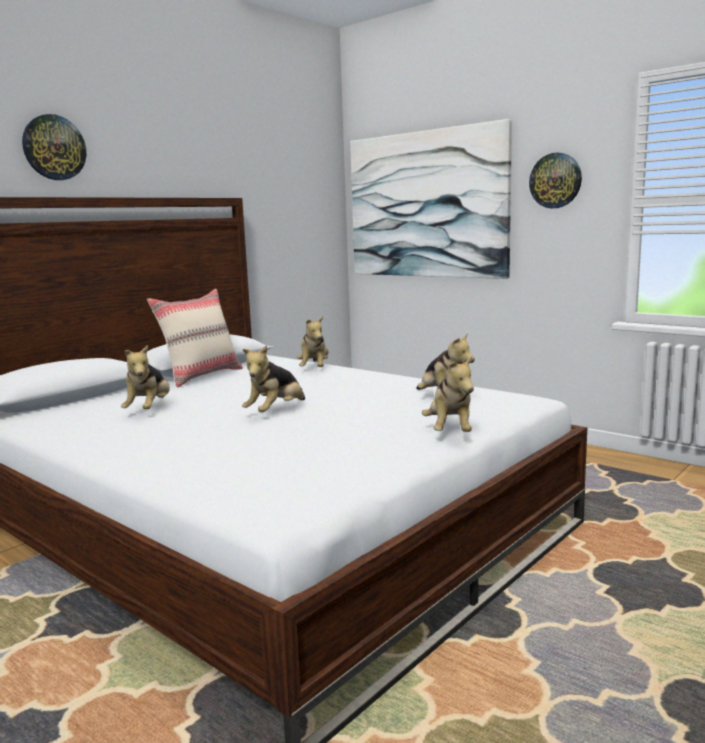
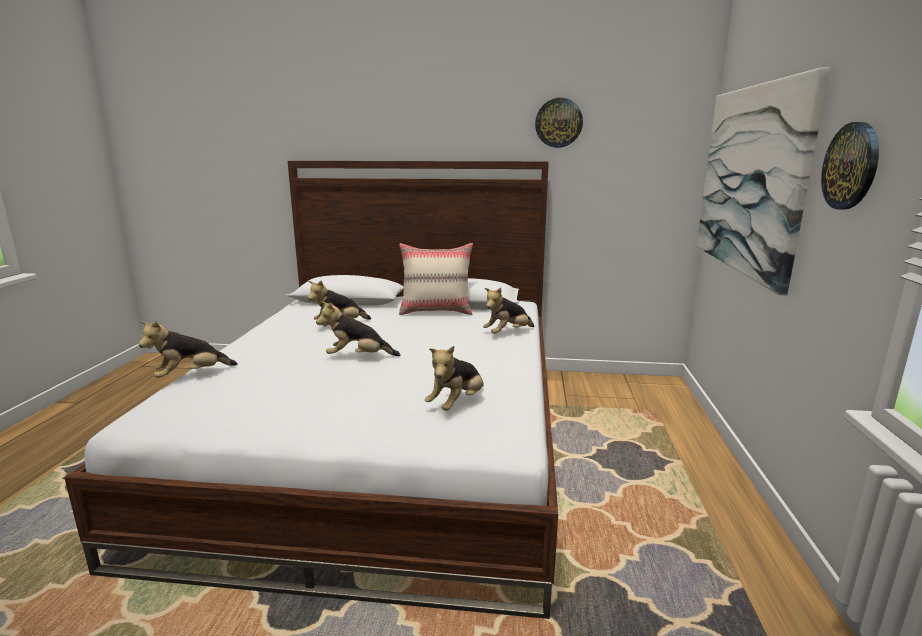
camera: 55 degrees right, 5 degrees up
wall clock [22,114,86,180] -> wall clock moved to [535,98,583,148]
plush toy [422,356,474,432] -> plush toy moved to [139,321,238,378]

